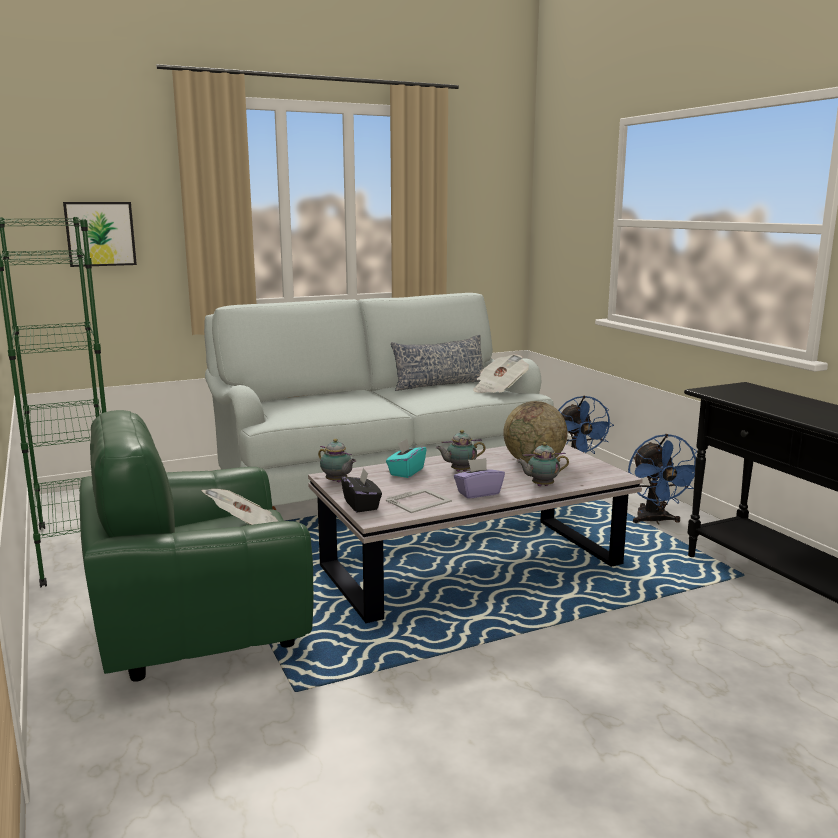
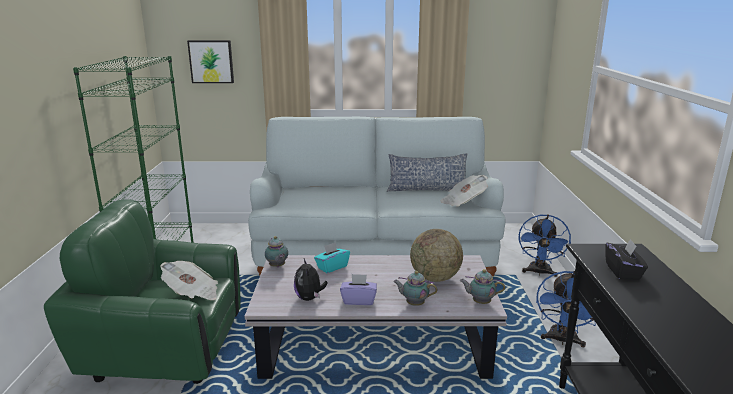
camera: 25 degrees right, 5 degrees up
black tissue box [341,468,382,513] -> black tissue box moved to [605,239,648,280]
picture frame [386,489,452,513] -> plush toy [294,258,328,301]
teapot [436,430,486,472] -> teapot moved to [460,269,505,304]

